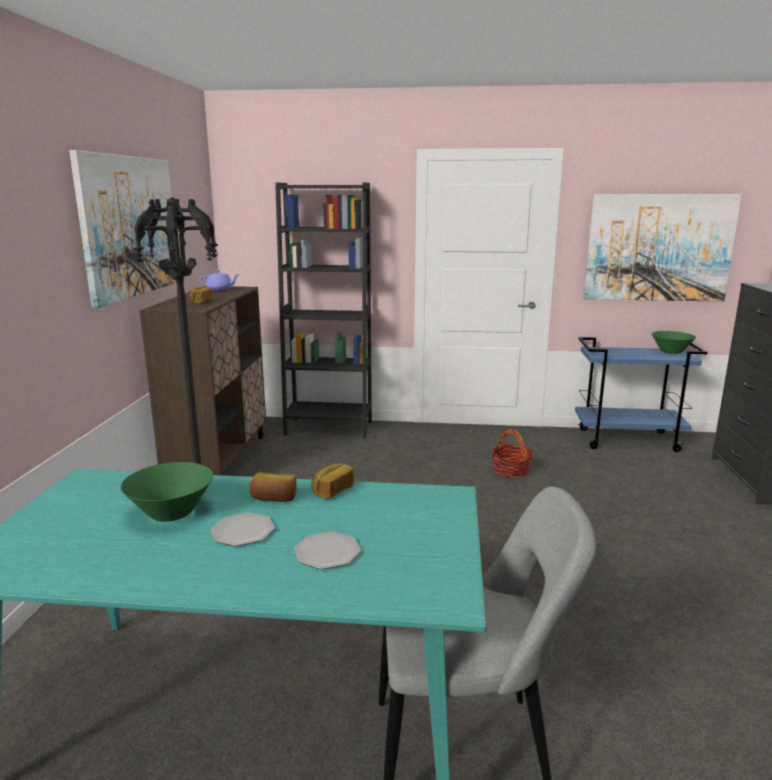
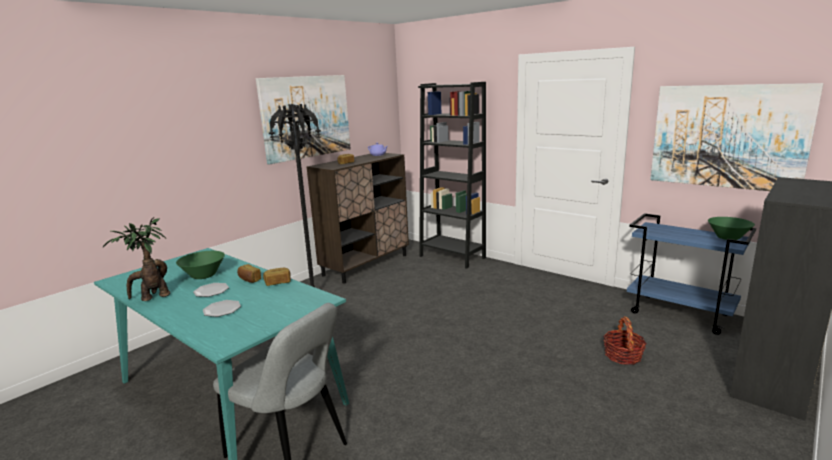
camera: 35 degrees right, 0 degrees up
basket [492,429,533,478] -> basket moved to [603,316,647,365]
none -> potted plant [103,217,170,301]

